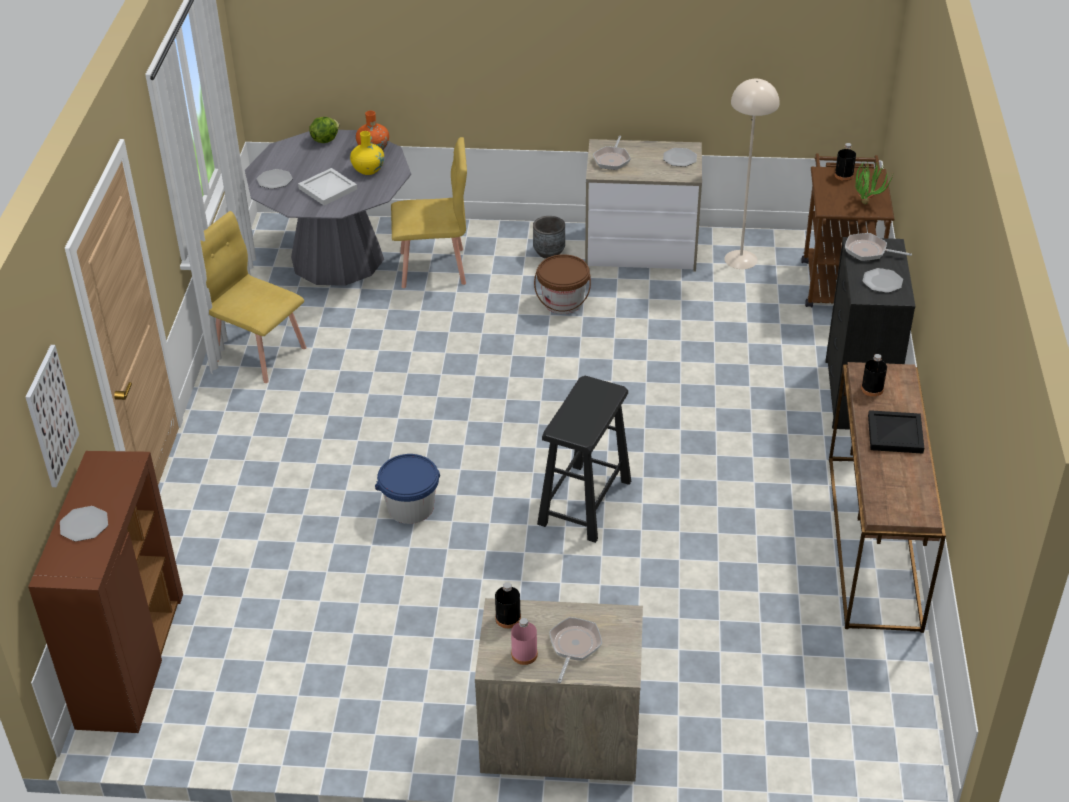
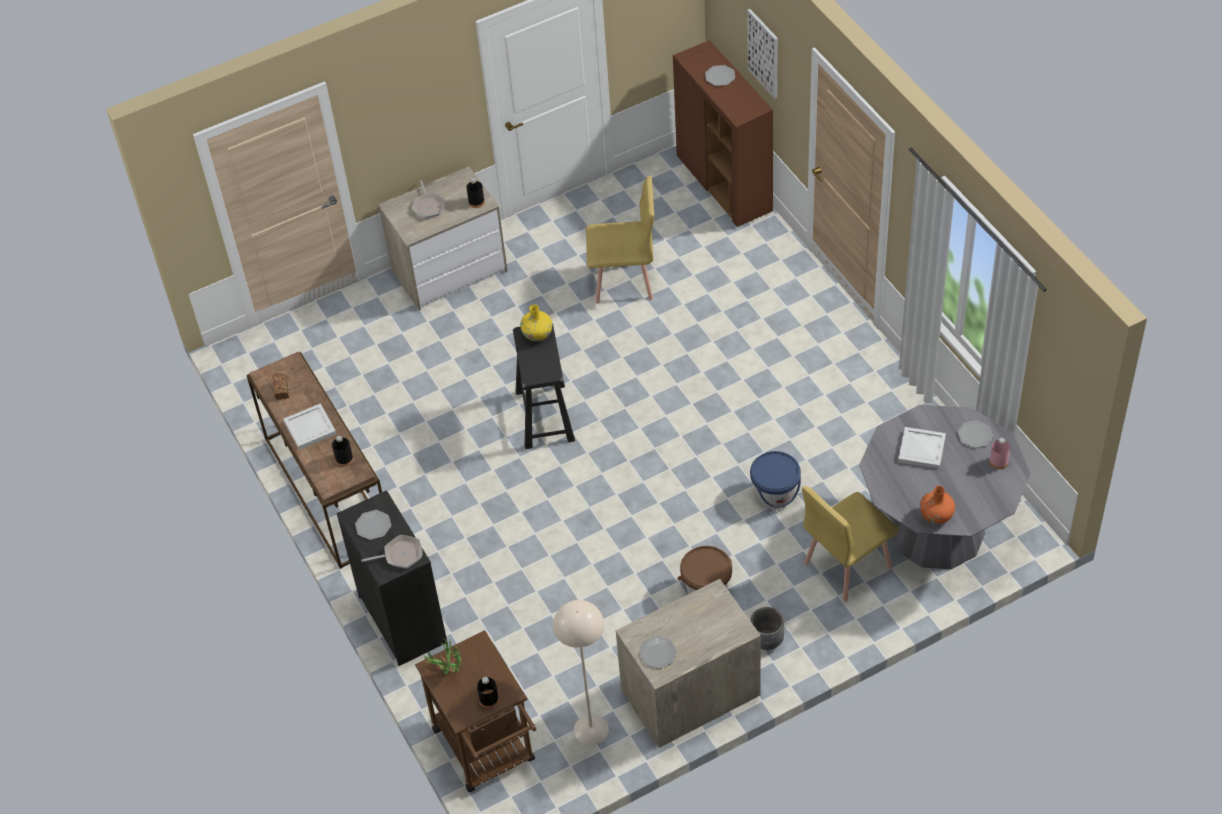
camera: 150 degrees right, 10 degrees up
yellow chair [200,211,307,383] -> yellow chair moved to [586,176,654,303]
lettuce [309,117,340,143] -> none
yellow vase [350,131,384,175] -> yellow vase moved to [520,304,552,341]
blue bucket [375,454,440,524] -> blue bucket moved to [750,451,801,509]
pink bottle [511,618,538,665] -> pink bottle moved to [989,438,1010,469]
frying pan [593,136,631,170] -> none
black tray [868,410,924,454] -> white tray [284,403,336,450]
none -> bread [272,373,289,400]

